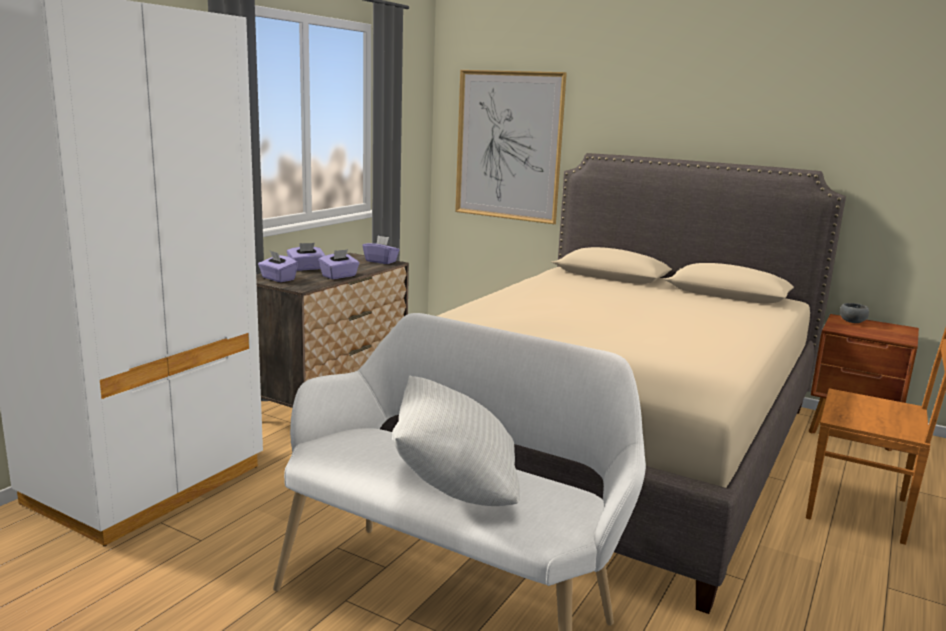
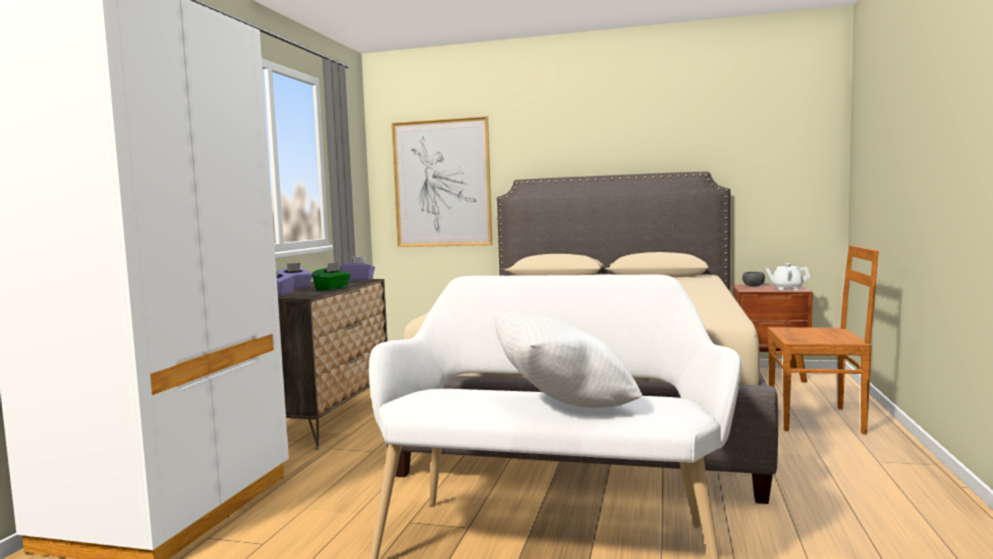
camera: 15 degrees left, 10 degrees down
purple tissue box [319,249,360,279] -> green tissue box [312,262,350,290]
none -> white teapot [765,263,810,290]

